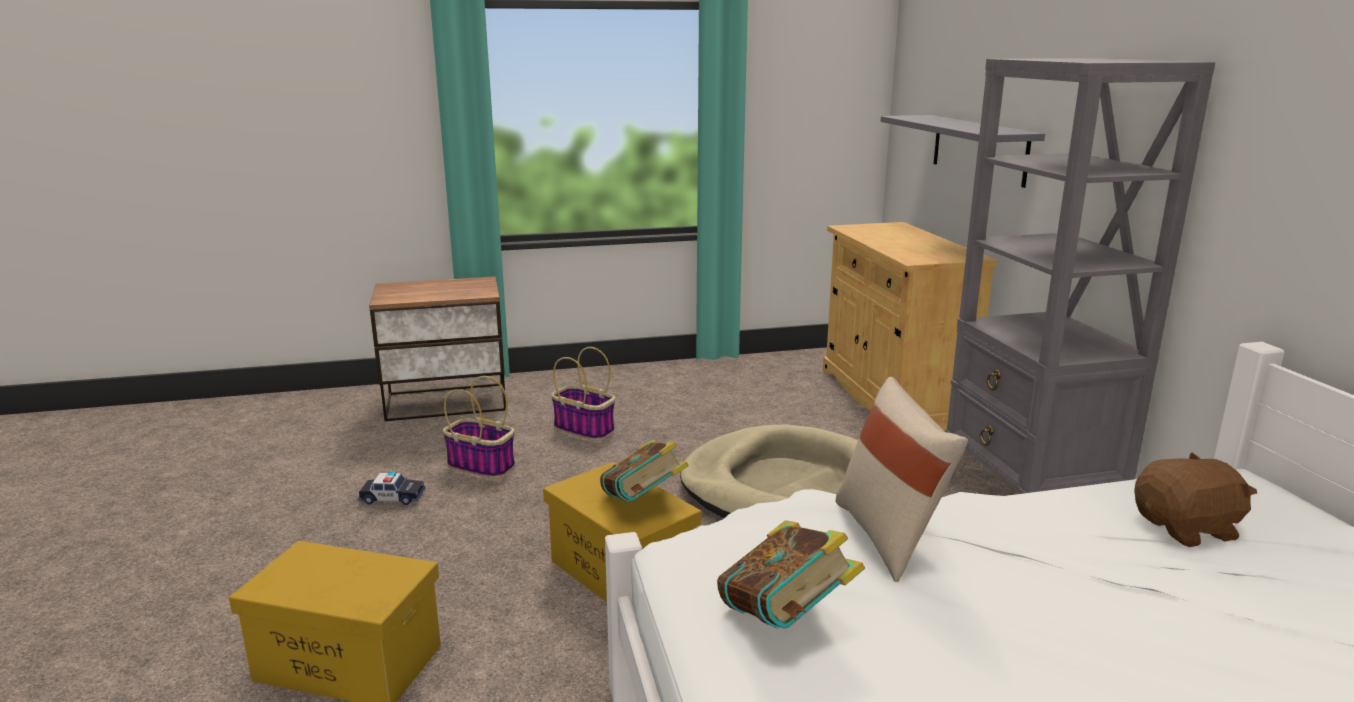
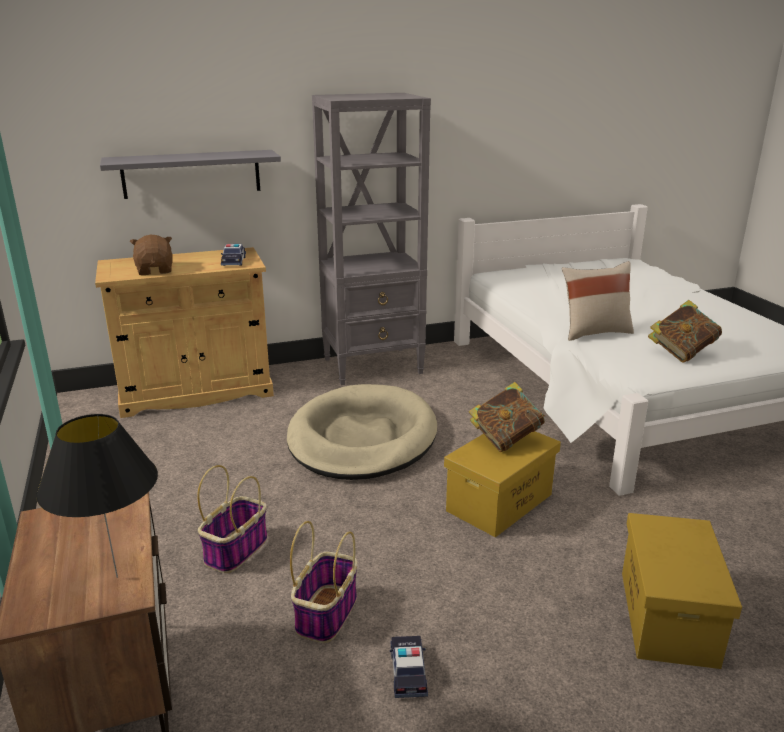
camera: 95 degrees left, 5 degrees up
brown plush toy [1134,452,1257,547] -> brown plush toy moved to [130,235,173,275]
none -> black table lamp [36,414,158,578]
none -> toy car [221,244,246,266]

